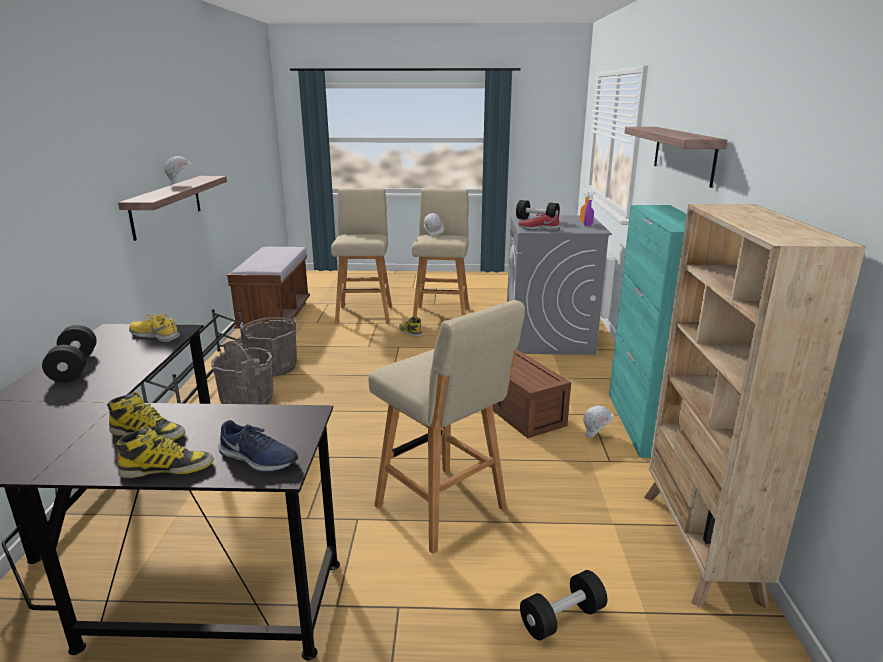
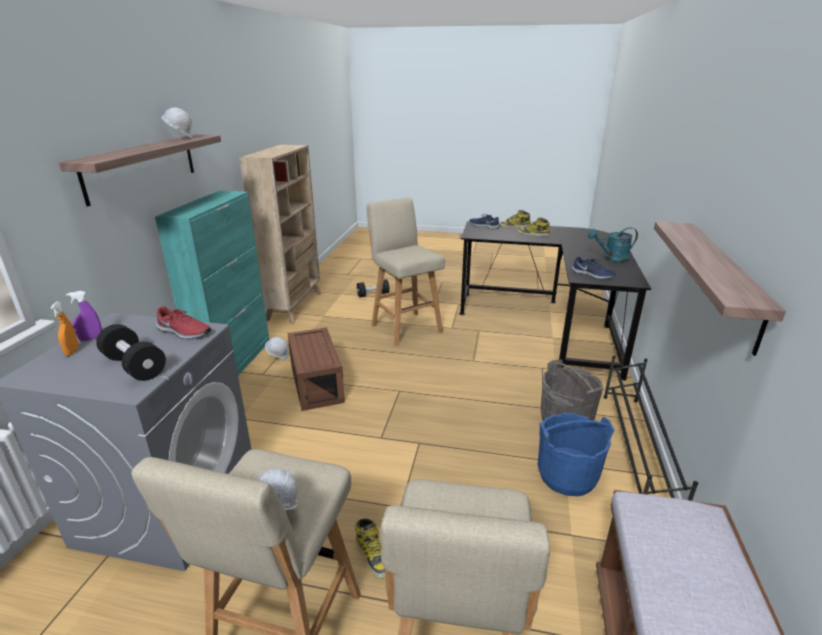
camera: 170 degrees left, 5 degrees up
black dumbbell [42,325,97,383] -> turquoise watering can [588,227,638,263]
yellow shoe [129,314,180,343] -> blue shoe [572,257,616,279]
white hard hat [164,156,192,186] -> white hard hat moved to [161,108,192,139]
grey bucket [240,317,297,377] -> blue bucket [538,413,615,496]

